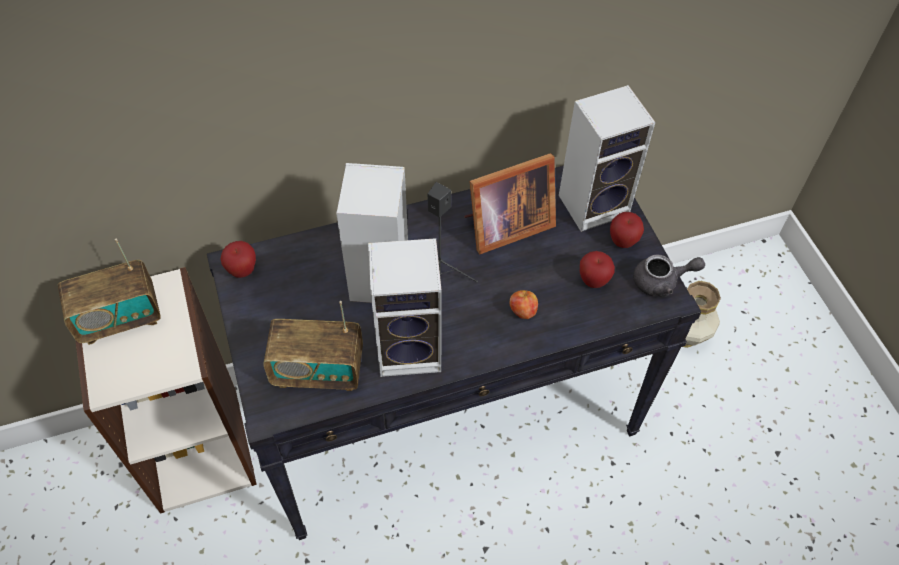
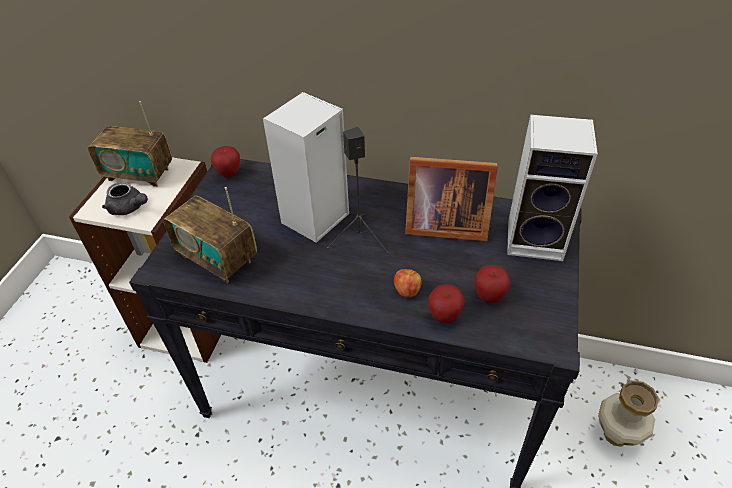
camera: 35 degrees right, 10 degrees down
speaker [368,239,442,377] -> none
apple [610,212,644,248] -> apple moved to [428,284,465,323]
grey teapot [633,254,705,297] -> grey teapot moved to [102,182,148,215]

